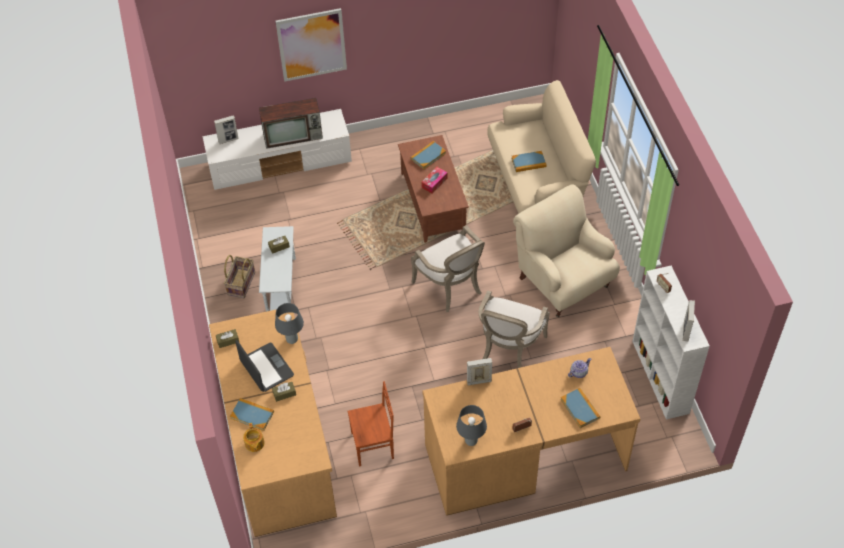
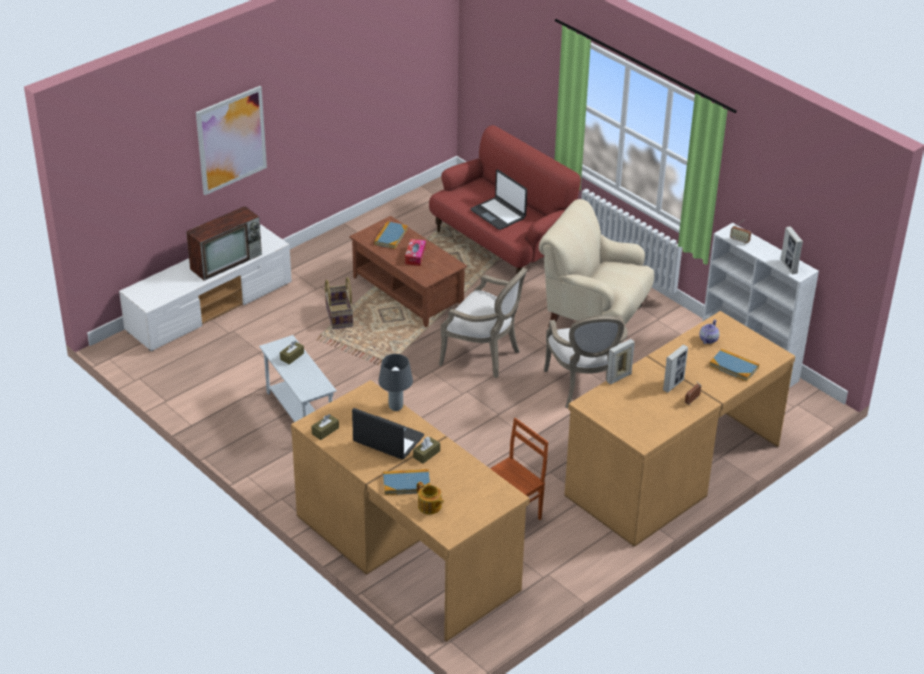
camera: 30 degrees left, 15 degrees down
picture frame [214,115,239,144] -> picture frame moved to [663,345,688,393]
basket [224,255,255,298] -> basket moved to [324,277,353,329]
grey table lamp [456,405,487,446] -> none
beige sofa [487,80,595,214] -> red sofa [429,125,581,274]
book [511,151,547,172] -> laptop [470,170,527,230]

